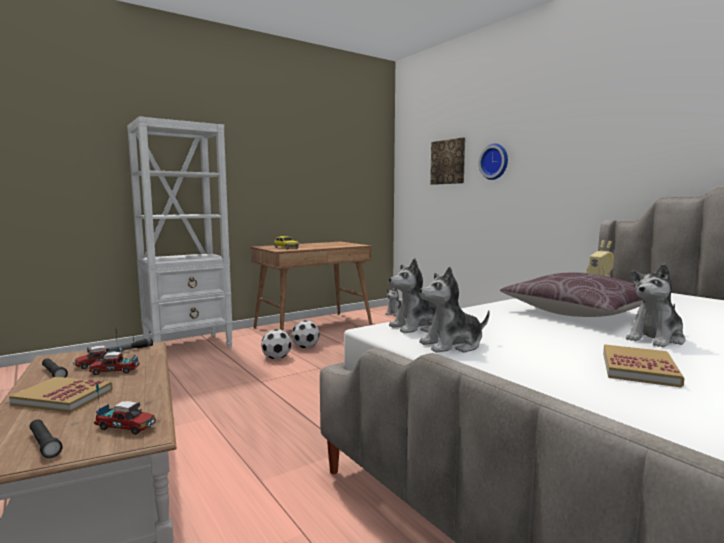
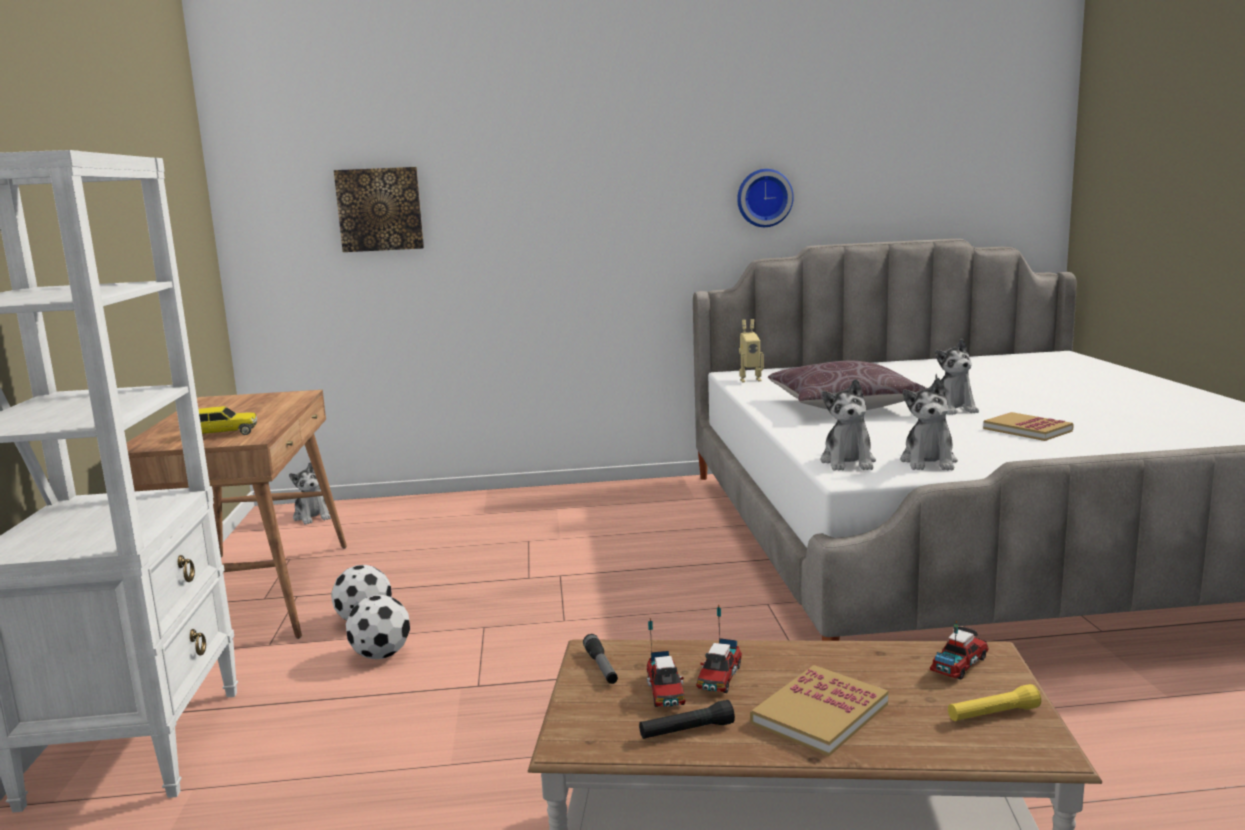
camera: 60 degrees left, 5 degrees up
black flashlight [29,419,63,458] -> yellow flashlight [948,684,1041,721]
wall clock [479,144,508,180] -> wall clock moved to [737,169,794,227]

